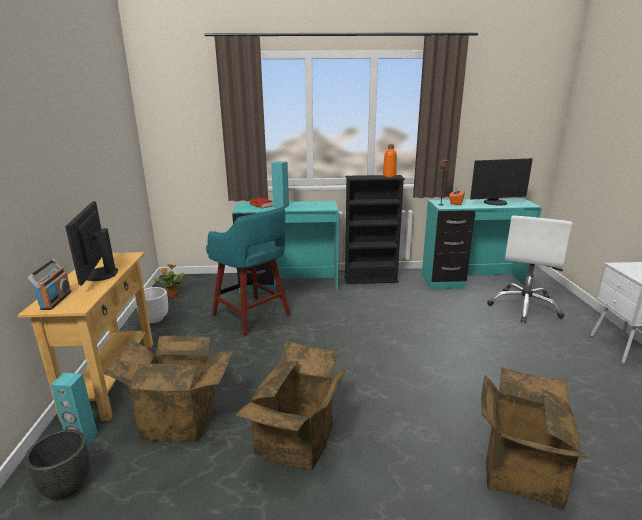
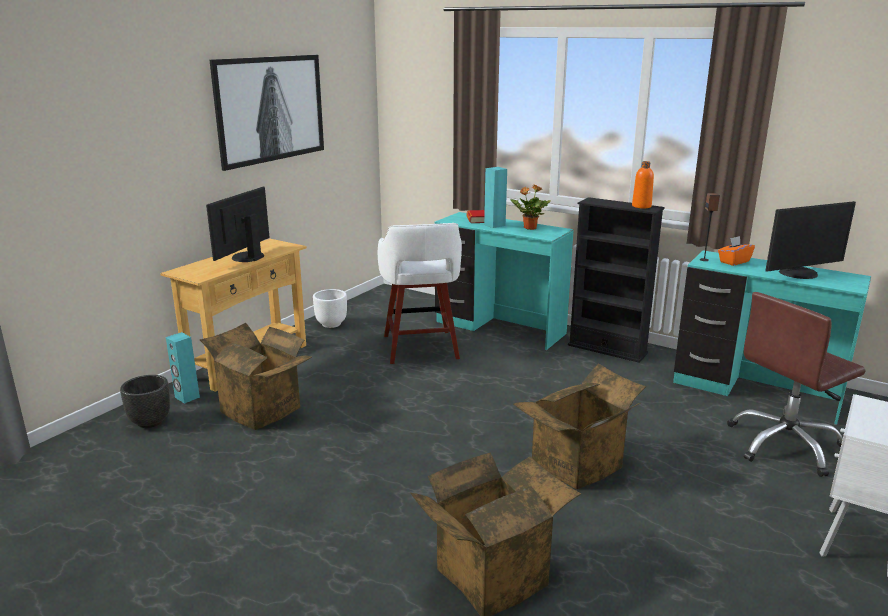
camera: 35 degrees right, 0 degrees up
radio [27,259,72,310] -> none
potted plant [154,264,185,297] -> potted plant moved to [510,185,551,230]
turquoise stool [206,207,291,336] -> white stool [378,223,462,364]
cardboard box [235,340,346,470] -> cardboard box moved to [513,363,646,489]
monitor [470,158,533,205] -> monitor turned 45 degrees counterclockwise [765,201,856,279]
white office chair [487,216,573,323] -> brown office chair [727,292,866,477]
none -> picture [209,55,324,171]

